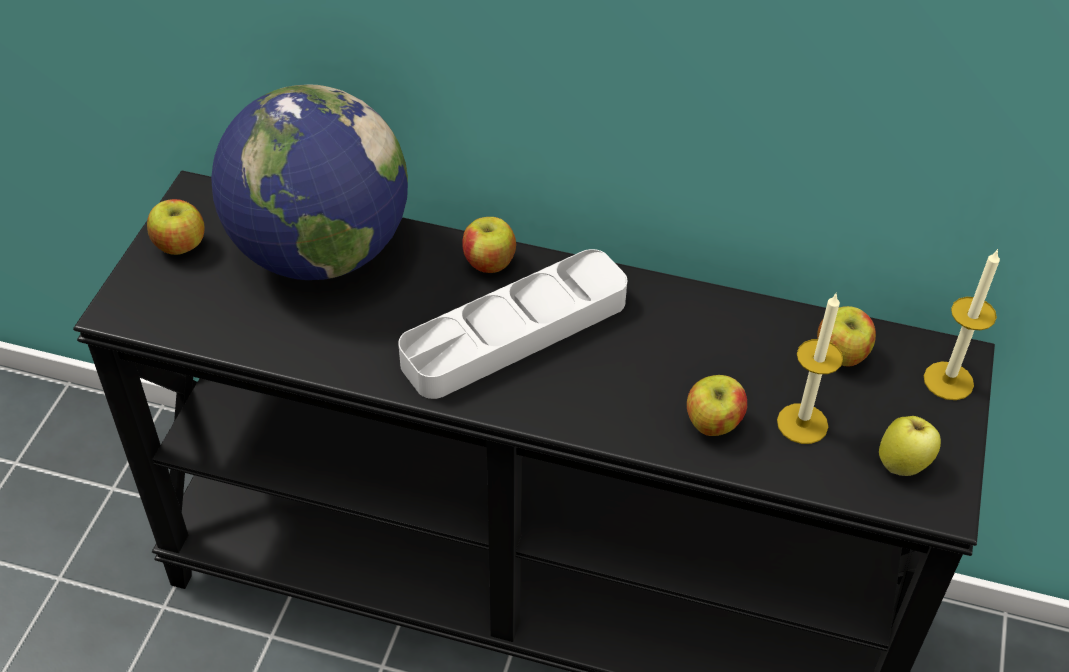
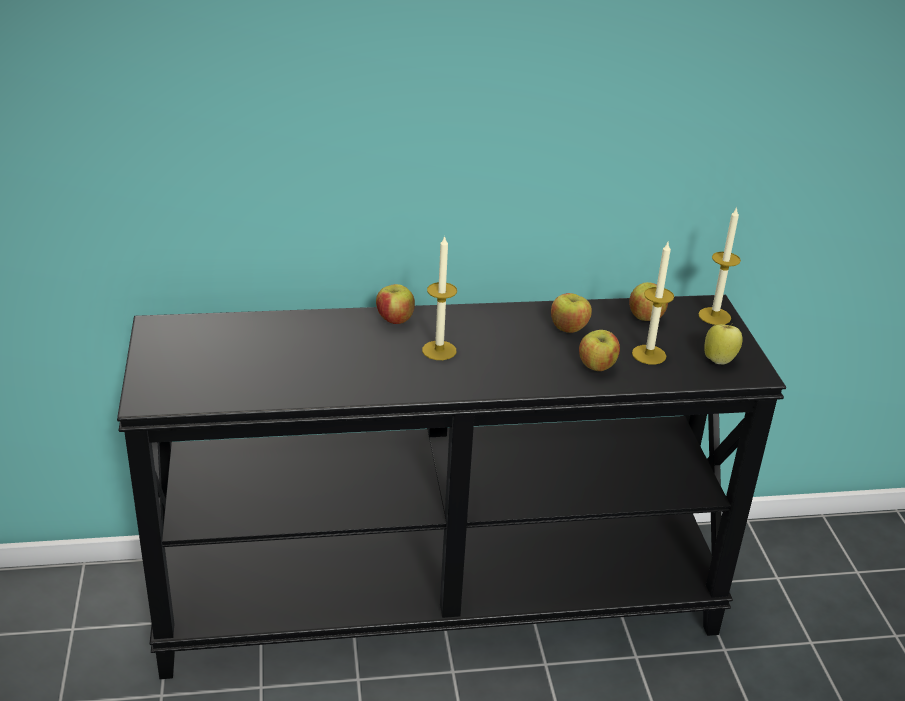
camera: 25 degrees left, 15 degrees down
apple [147,199,205,255] -> apple moved to [551,293,592,333]
globe [211,84,408,280] -> none
grey tray [398,249,627,399] -> candle [422,235,457,360]

